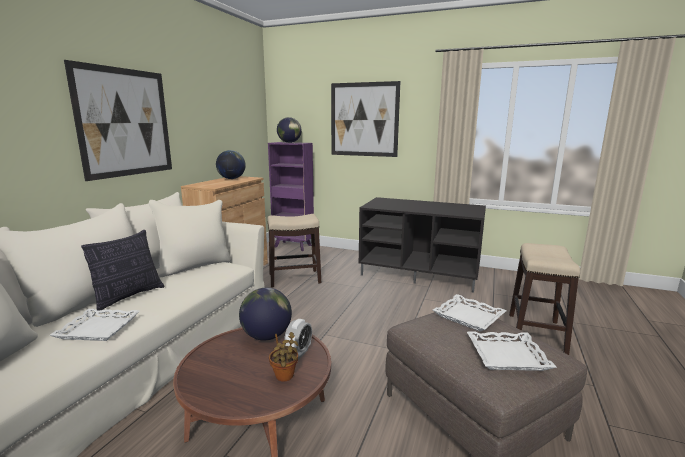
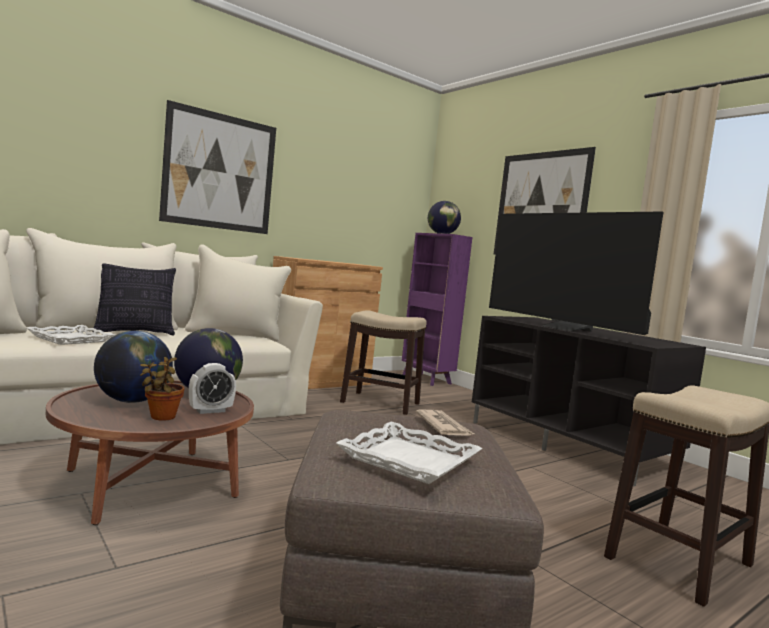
camera: 30 degrees right, 10 degrees down
globe [216,150,246,179] -> globe moved to [94,331,173,403]
white tray [433,294,506,332] -> newspaper [416,410,474,436]
none -> television [489,211,663,335]

